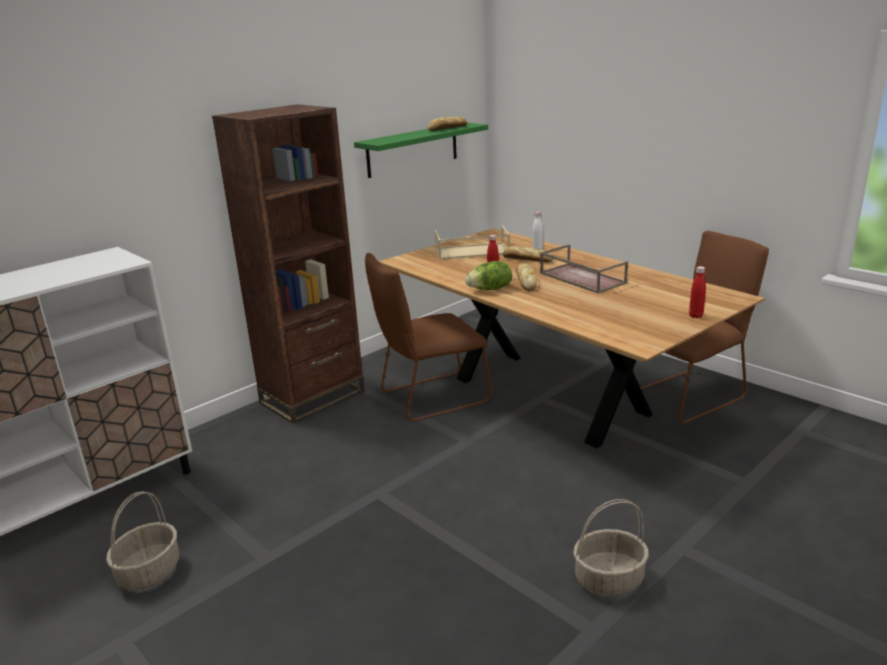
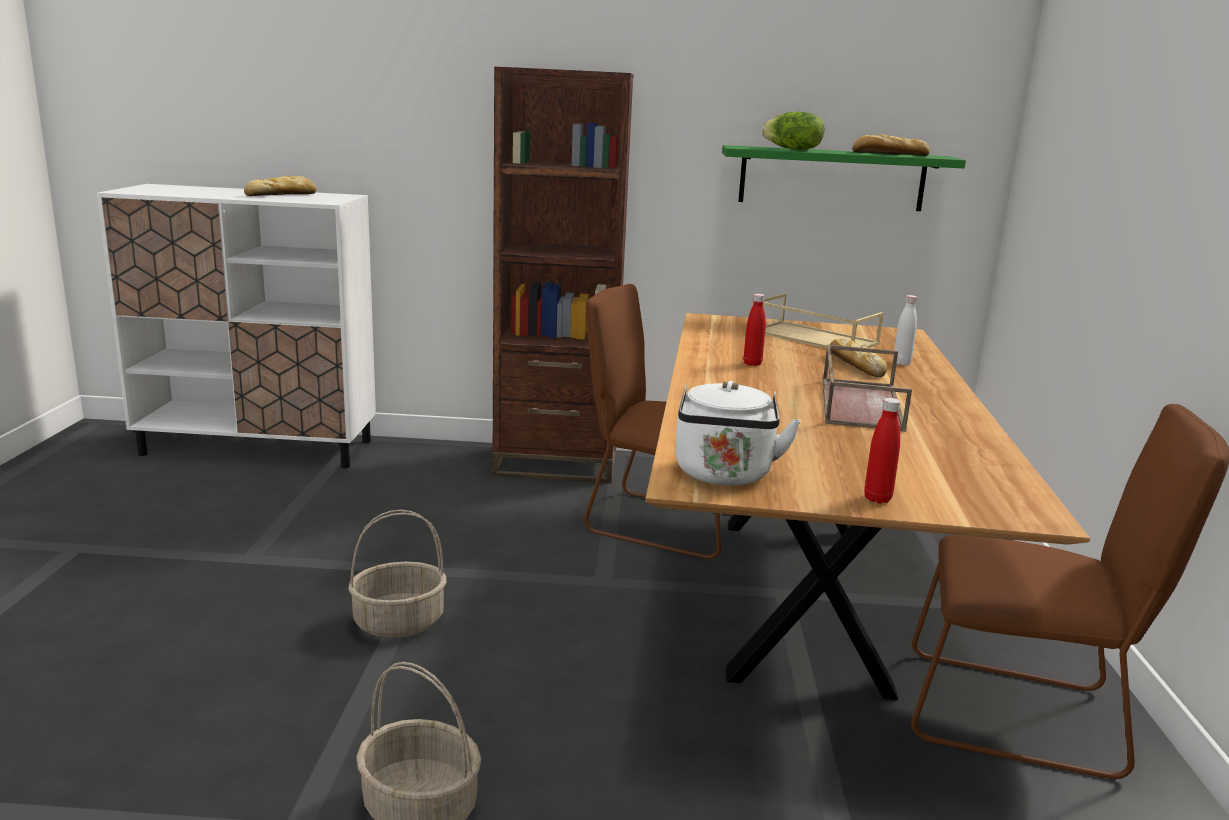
camera: 45 degrees right, 5 degrees down
basket [106,491,179,590] -> basket moved to [348,510,447,638]
lettuce [465,261,512,290] -> lettuce moved to [762,112,824,150]
bread [516,264,537,291] -> bread moved to [244,176,316,196]
none -> white kettle [675,381,801,486]

